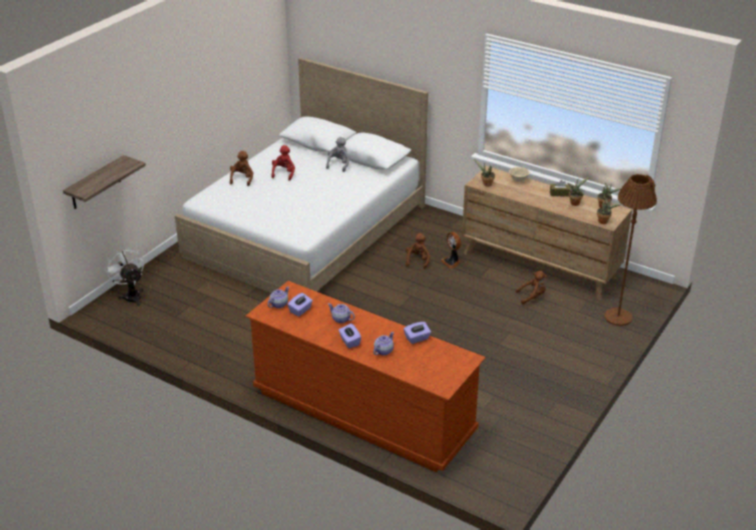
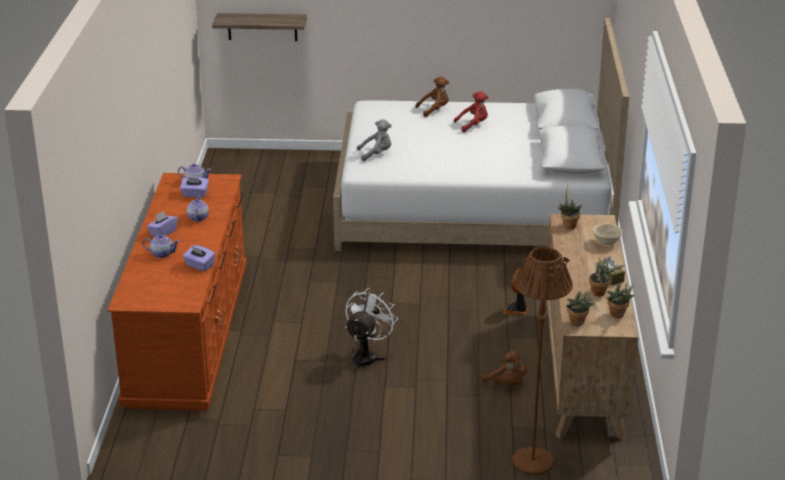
camera: 60 degrees right, 5 degrees down
white fan [104,247,144,306] -> white fan moved to [345,288,398,372]
grey plush toy [326,137,350,172] -> grey plush toy moved to [357,119,392,161]
brown plush toy [406,233,430,269] -> none

